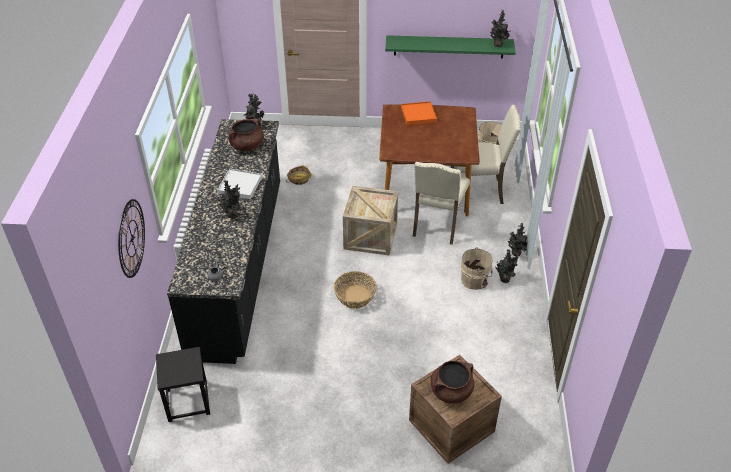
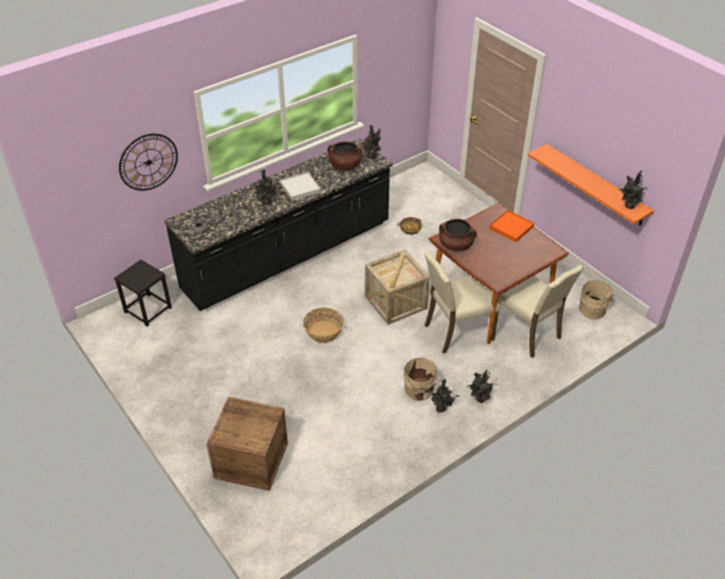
camera: 50 degrees right, 0 degrees up
green shelf [385,35,516,59] -> orange shelf [527,144,654,226]
brown cooking pot [431,361,474,404] -> brown cooking pot moved to [439,219,477,251]

